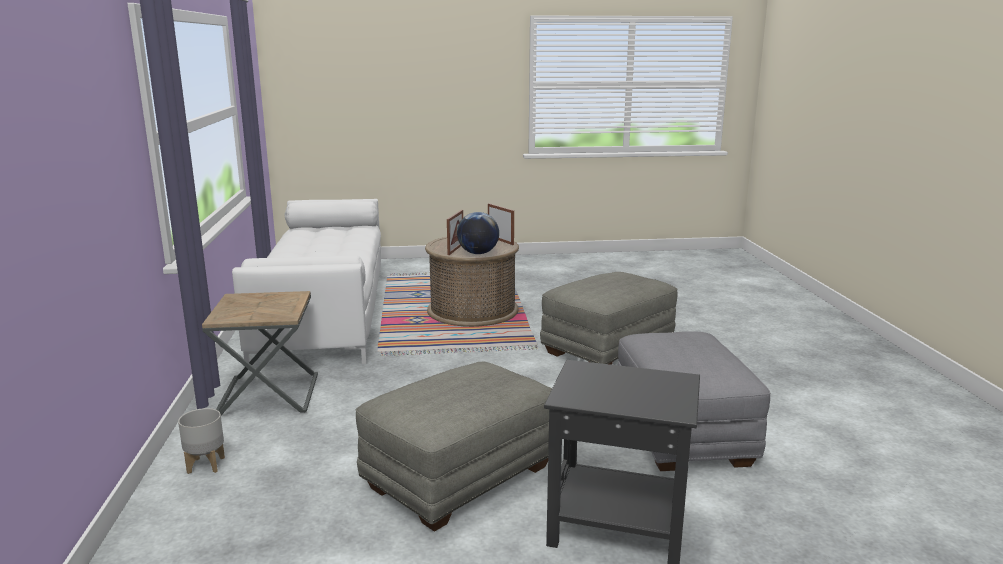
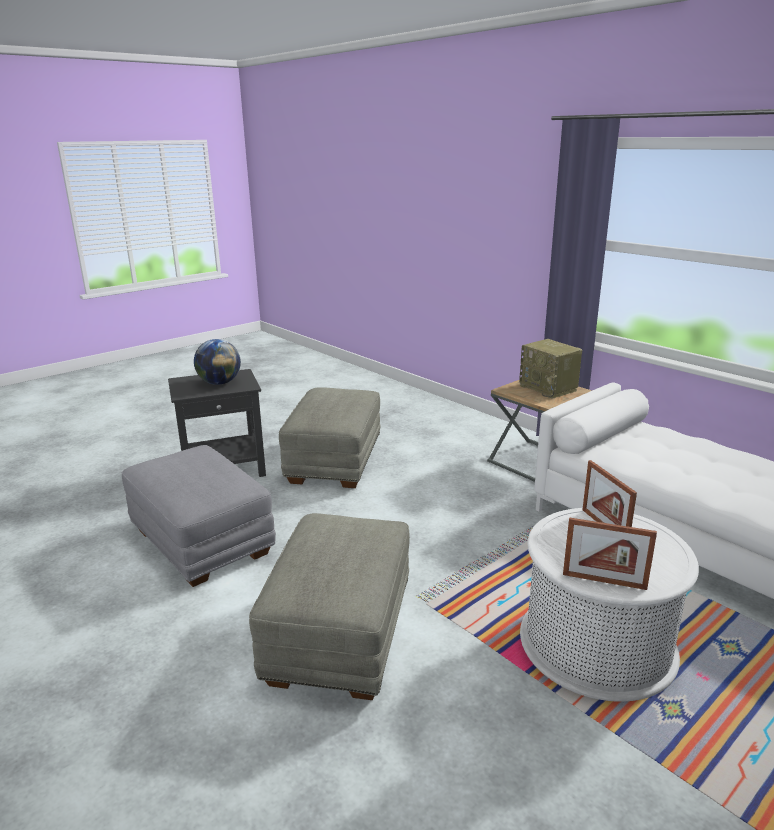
camera: 145 degrees right, 5 degrees up
grey planter [178,408,225,474] -> none
brown coffee table [425,237,519,327] -> white coffee table [520,508,699,702]
globe [457,212,499,254] -> globe moved to [194,339,241,385]
none -> radio [519,339,582,399]

